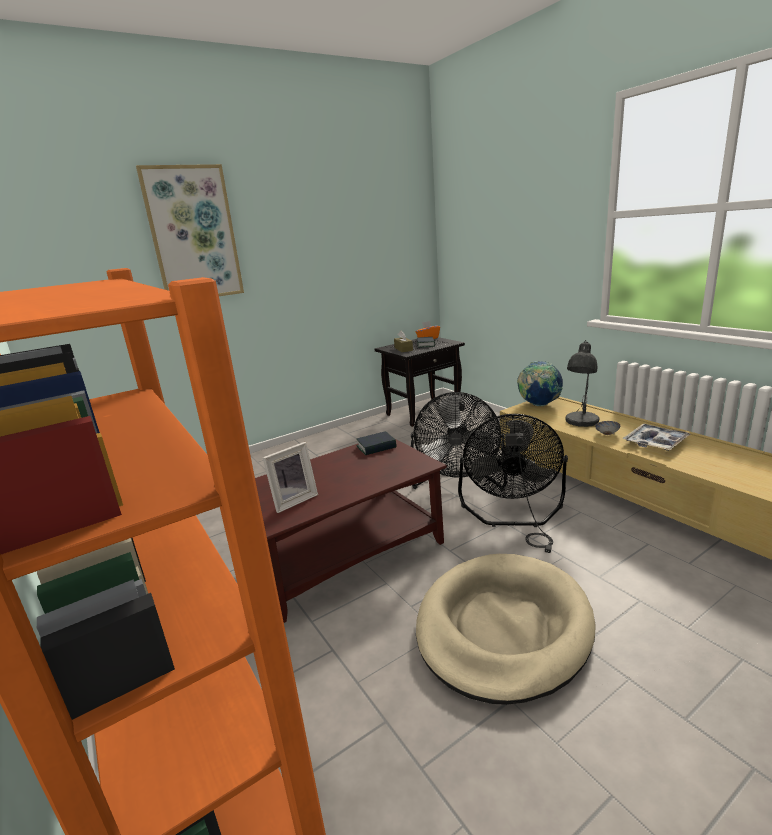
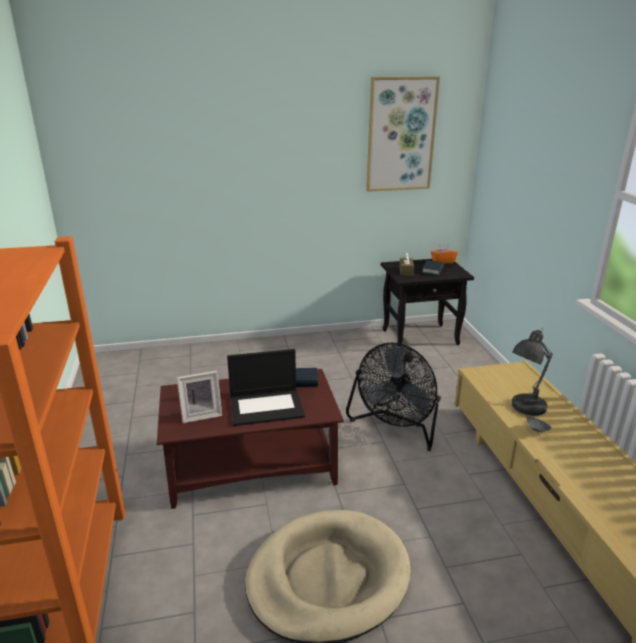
camera: 20 degrees right, 5 degrees up
picture [136,164,244,296] -> picture moved to [366,76,440,192]
black fan [458,414,568,553] -> none
globe [517,361,563,406] -> none
tray [623,424,691,451] -> none
none -> laptop [227,349,305,426]

